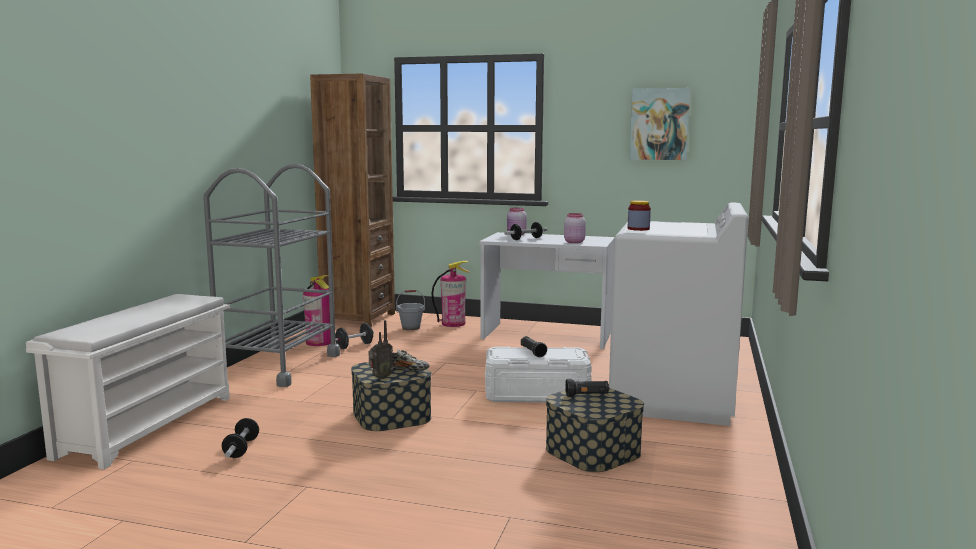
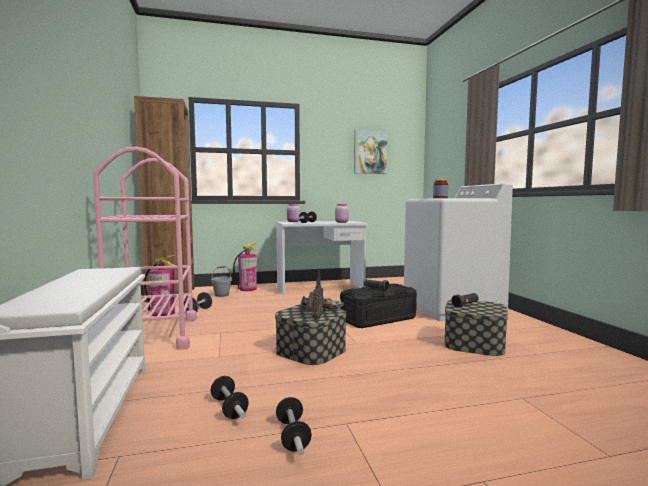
camera: 30 degrees left, 5 degrees down
grey cart [203,164,340,387] -> pink cart [93,147,197,350]
white storage box [485,346,592,403] -> black storage box [340,284,417,328]
none -> dumbbell [276,397,312,455]

